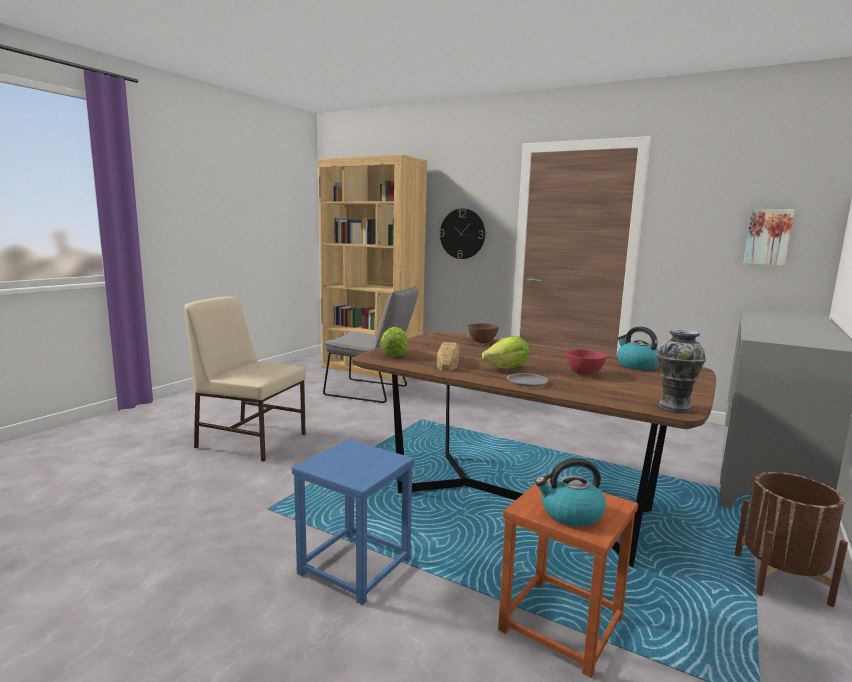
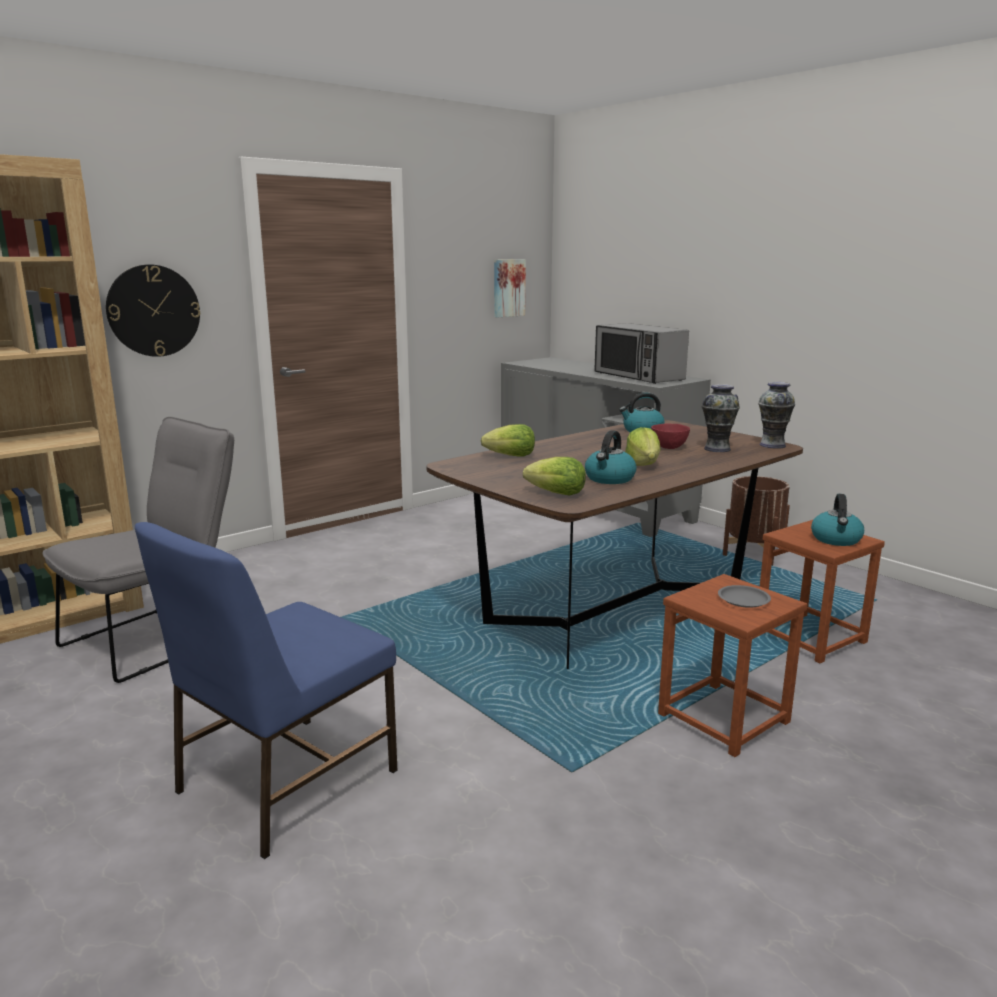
camera: 70 degrees left, 5 degrees up
beige chair [184,297,306,462] -> blue chair [135,522,398,859]
blue stool [292,439,415,605] -> brown stool [658,574,807,757]
bread [437,342,460,371] -> kettle [585,430,637,484]
brown bowl [468,323,499,343] -> lettuce [481,424,535,457]
grey plate [507,373,548,387] -> grey plate moved to [718,585,771,608]
none -> microwave [594,323,689,384]
none -> vase [701,384,740,452]

